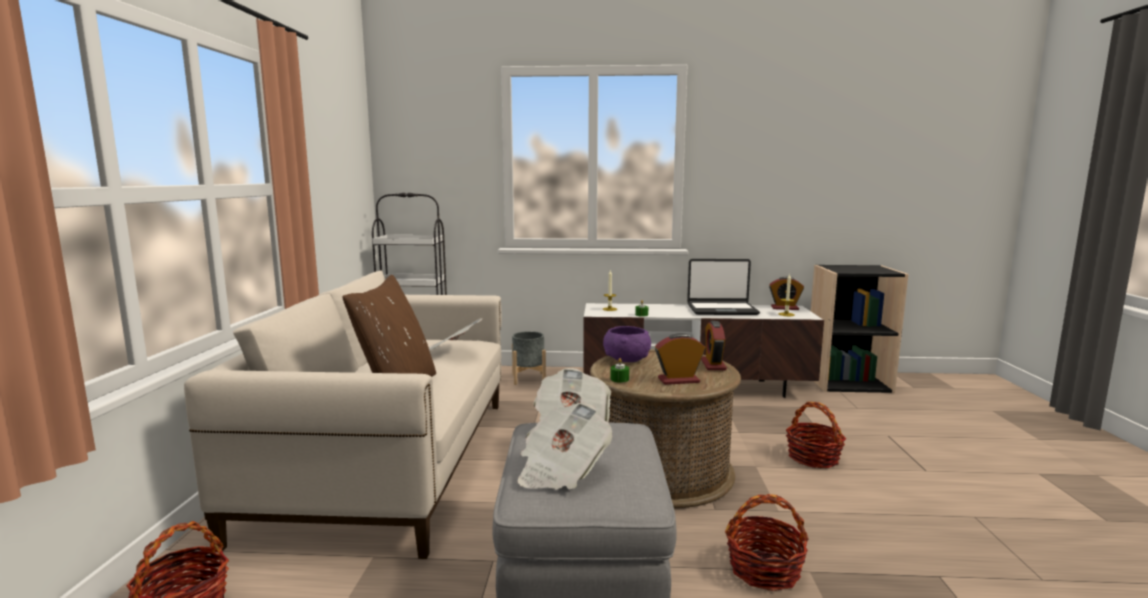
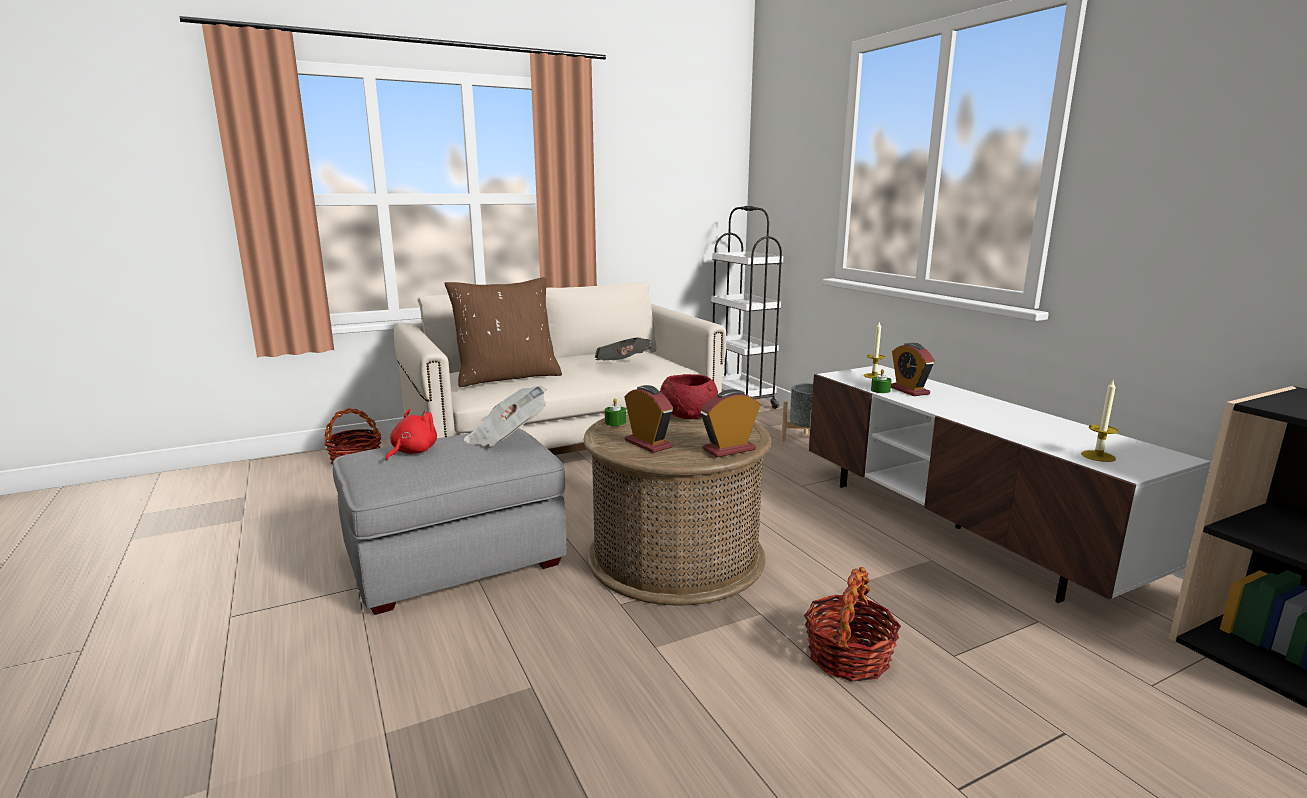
camera: 60 degrees right, 5 degrees up
newspaper [517,403,612,489] -> red plush toy [386,409,437,461]
purple bowl [603,326,651,362] -> red bowl [660,374,718,419]
laptop [687,259,760,315] -> none
basket [725,494,809,591] -> none
alarm clock [769,277,804,310] -> alarm clock moved to [891,343,935,396]

